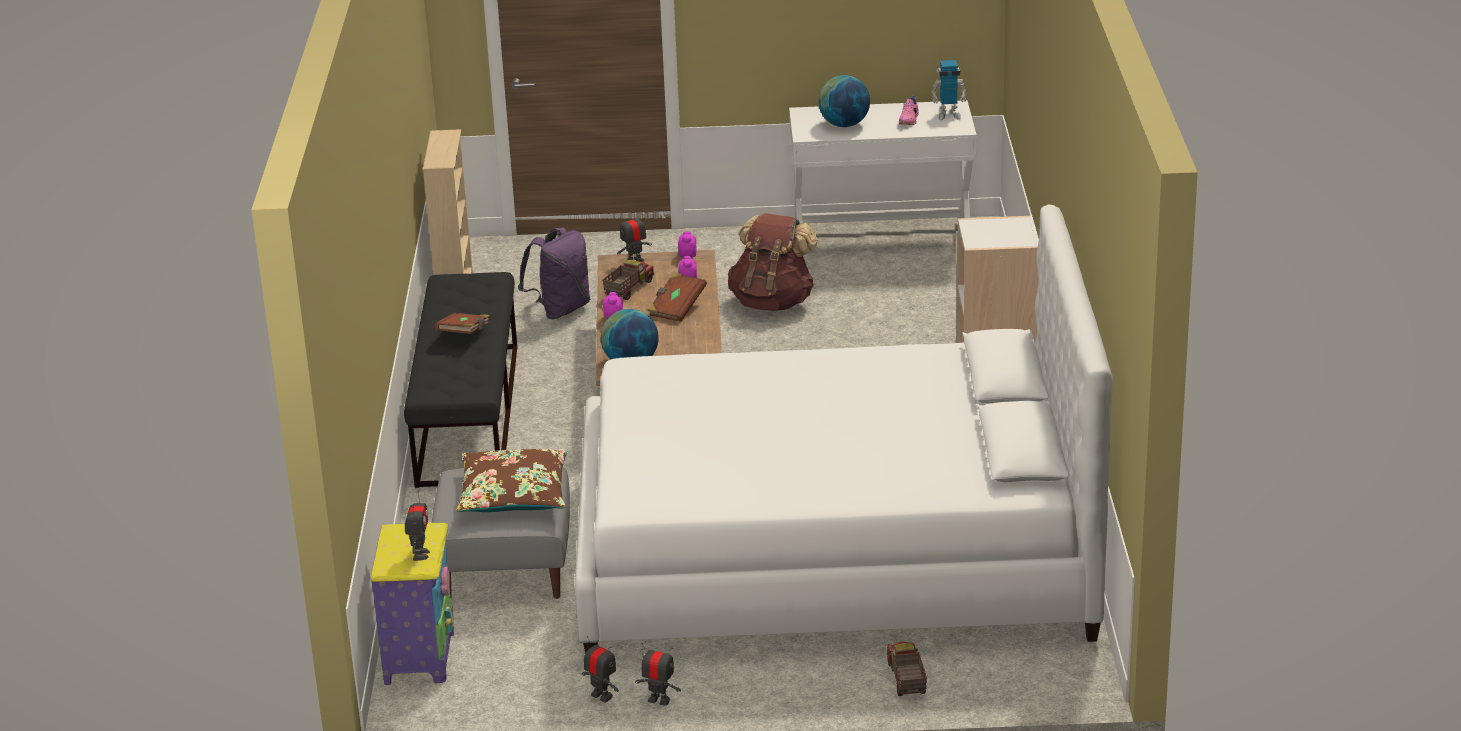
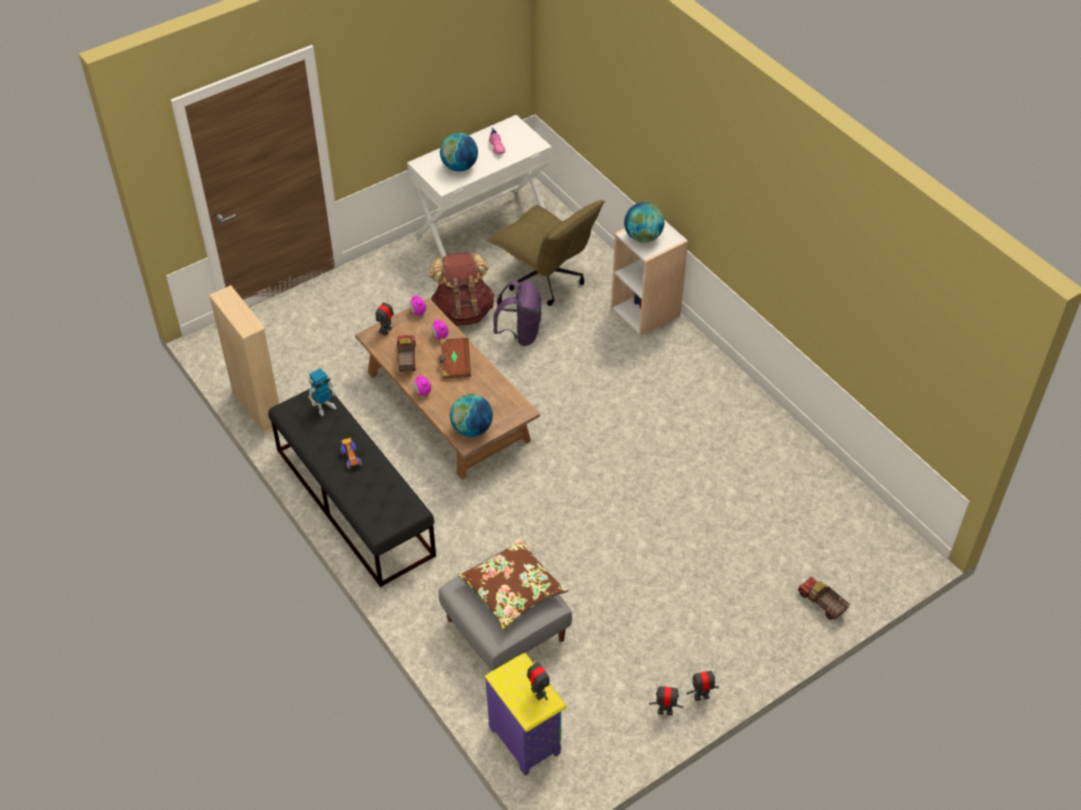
camera: 35 degrees left, 20 degrees up
brown book [434,313,490,334] -> toy car [340,437,362,469]
purple backpack [518,228,590,319] -> purple backpack moved to [493,280,542,346]
white bed [575,204,1113,653] -> none
toy robot [932,60,967,120] -> toy robot moved to [308,368,337,416]
none -> beige office chair [487,200,605,306]
none -> globe [624,202,664,243]

